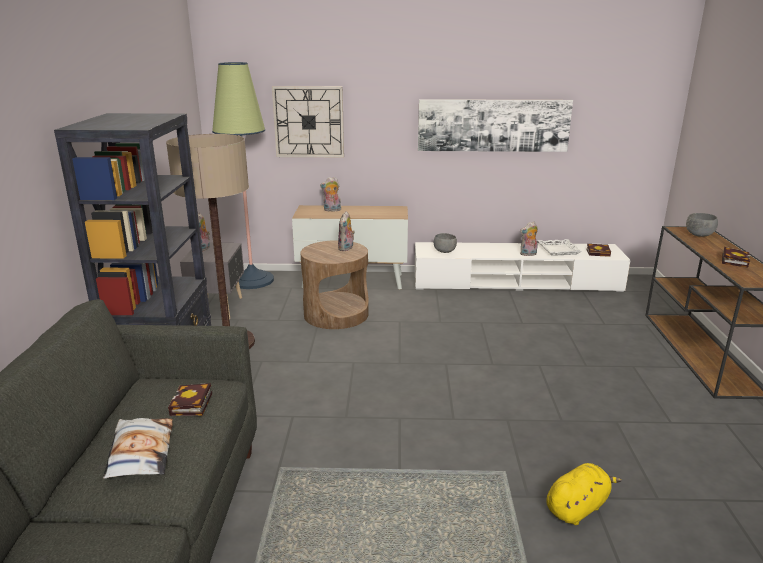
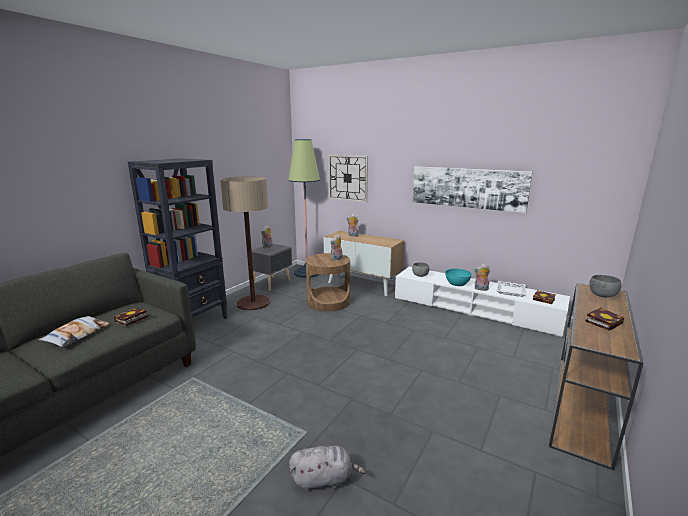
camera: 30 degrees right, 5 degrees down
yellow plush toy [546,463,622,525] -> grey plush toy [289,446,366,492]
none -> turquoise bowl [445,269,472,286]

